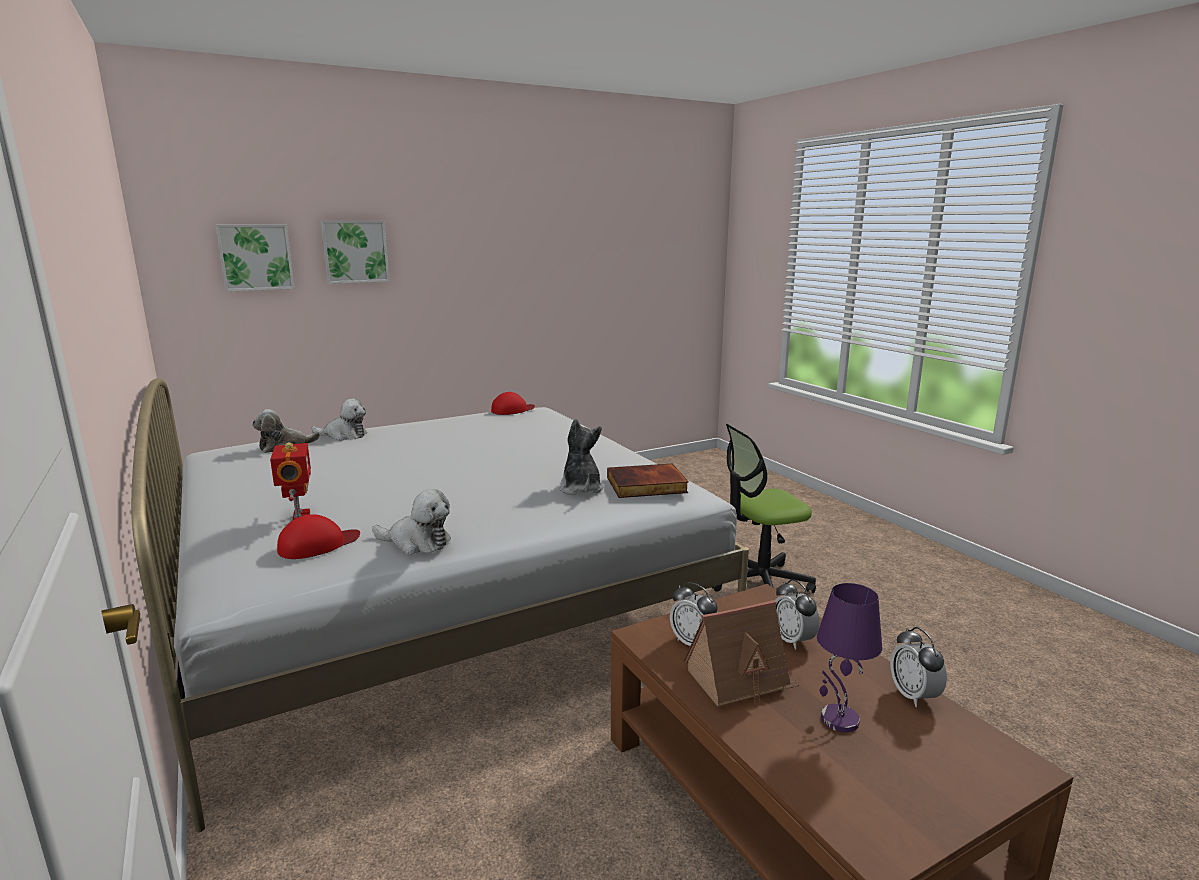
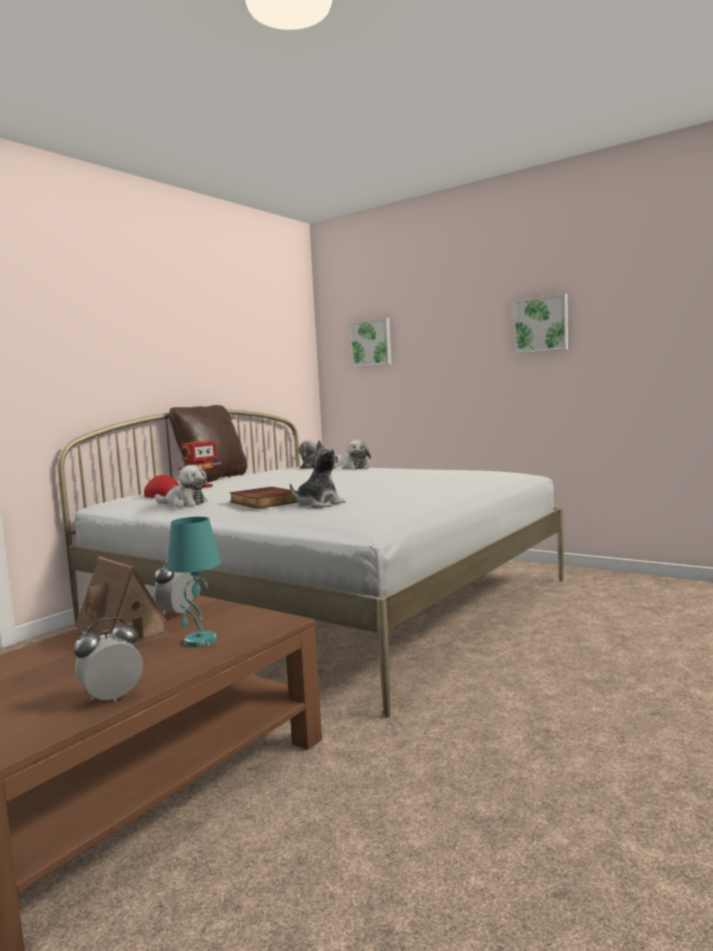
camera: 65 degrees right, 10 degrees down
picture [321,221,390,284] -> picture moved to [513,294,568,354]
plush toy [372,489,451,554] -> plush toy turned 60 degrees counterclockwise [155,465,208,507]
red cap [491,392,535,415] -> none
book [607,463,689,498] -> book moved to [230,487,298,509]
office chair [712,424,816,593] -> none
alarm clock [775,579,819,650] -> turquoise table lamp [167,517,221,647]
purple table lamp [817,583,882,733] -> none
none -> brown pillow [169,405,247,483]

